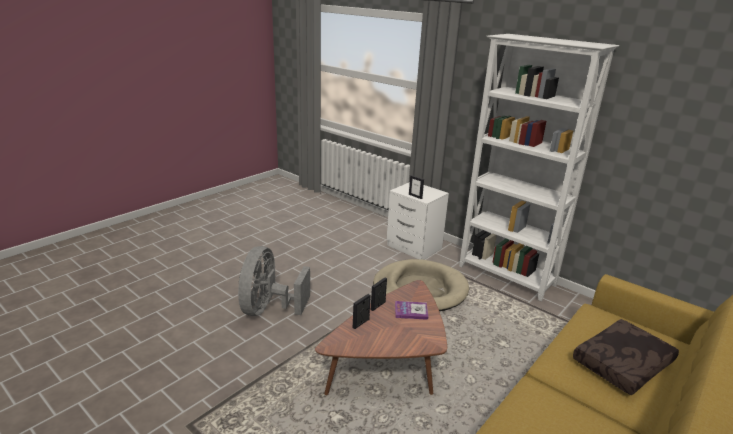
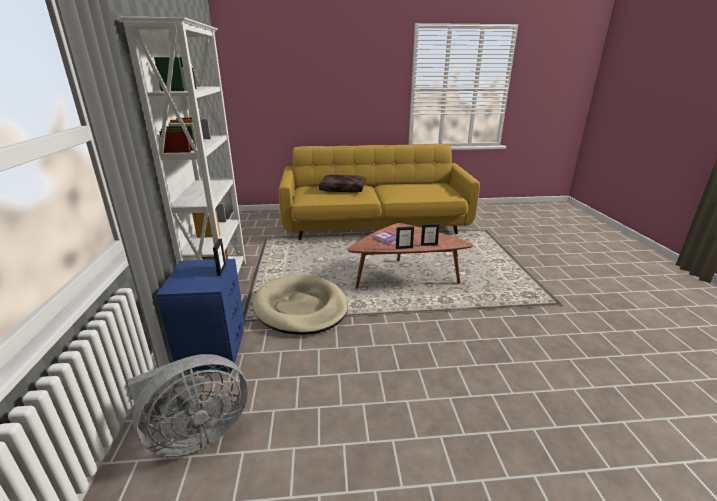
camera: 135 degrees left, 0 degrees up
grey fan [238,246,310,316] -> grey fan moved to [127,354,248,456]
white nightstand [387,182,449,260] -> blue nightstand [157,259,245,374]

